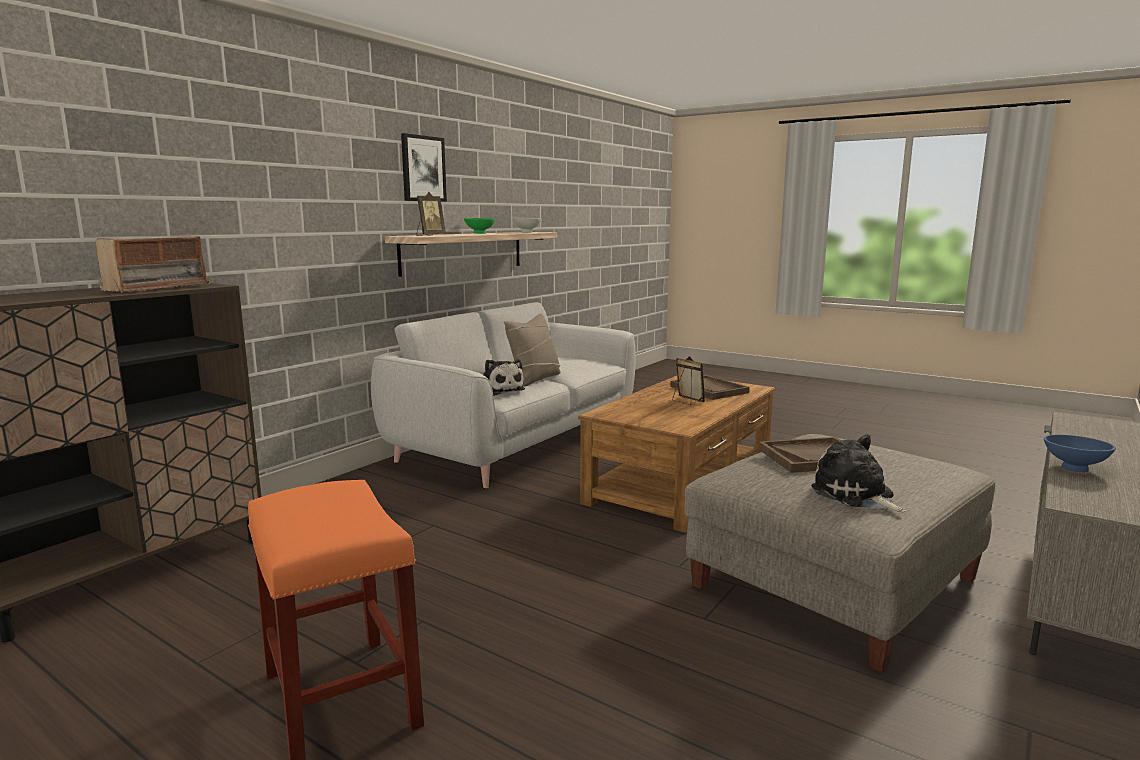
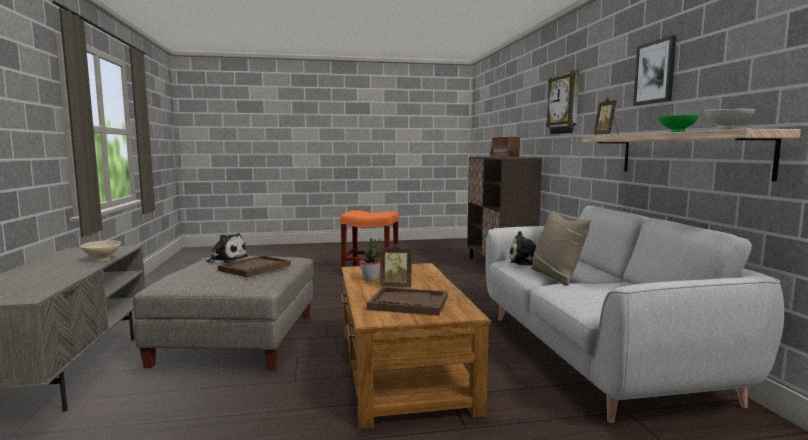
camera: 135 degrees right, 5 degrees down
blue bowl [1044,435,1116,472] -> beige bowl [80,240,121,261]
none -> potted plant [359,238,380,281]
none -> wall clock [546,70,579,134]

